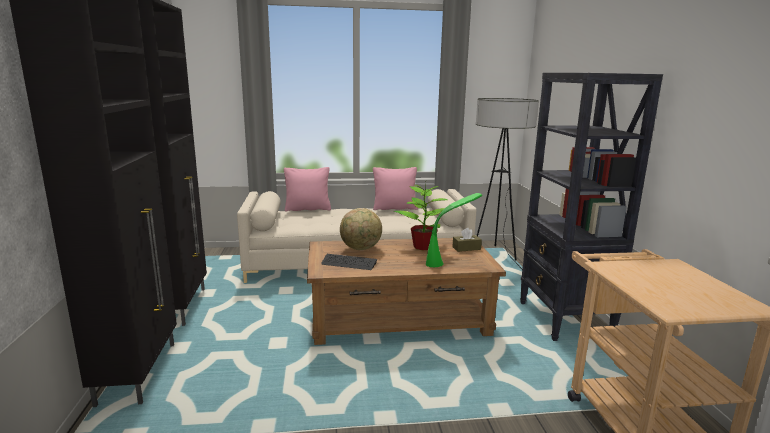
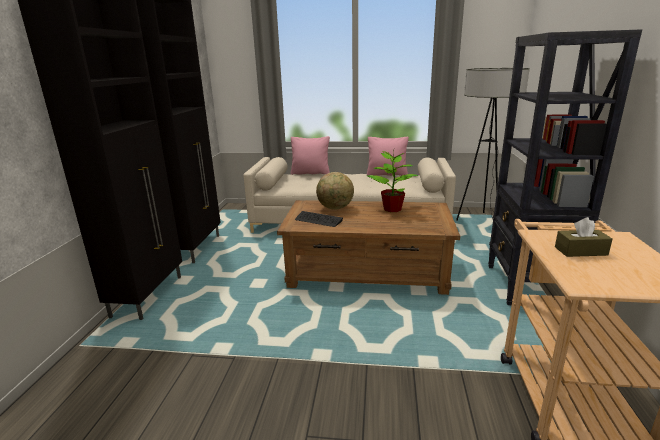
camera: 15 degrees right, 5 degrees up
green table lamp [426,193,482,267] -> none
brown tissue box [452,228,482,252] -> brown tissue box moved to [555,217,613,257]

